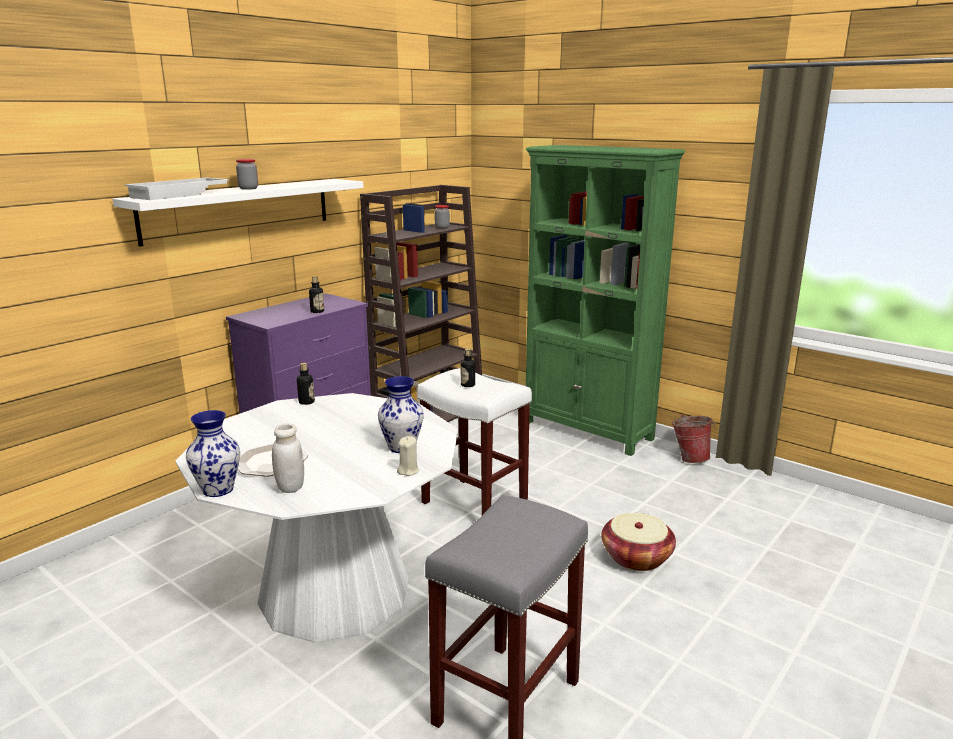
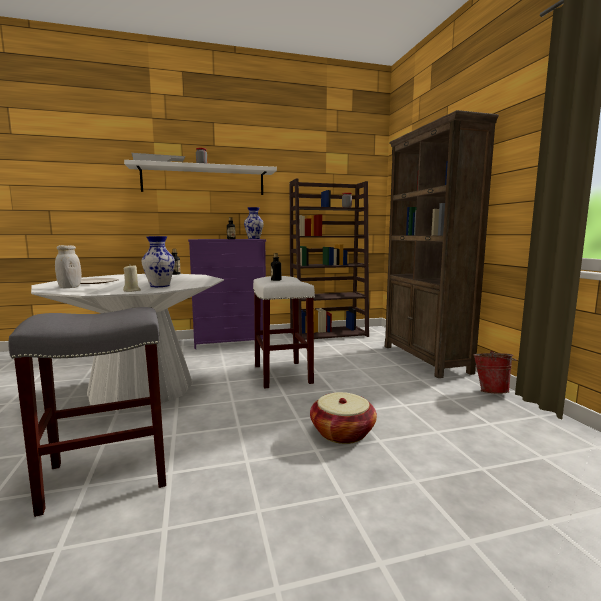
camera: 35 degrees right, 10 degrees down
vase [186,410,240,497] -> vase moved to [244,207,264,239]
green bookcase [526,145,685,456] -> brown bookcase [385,110,499,378]

